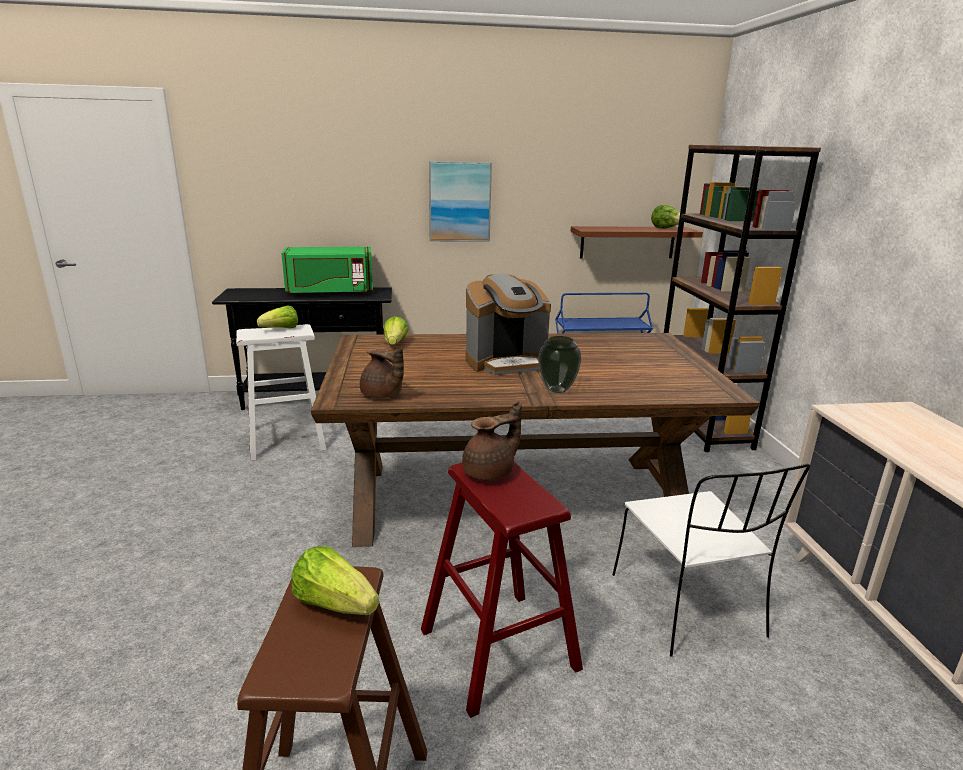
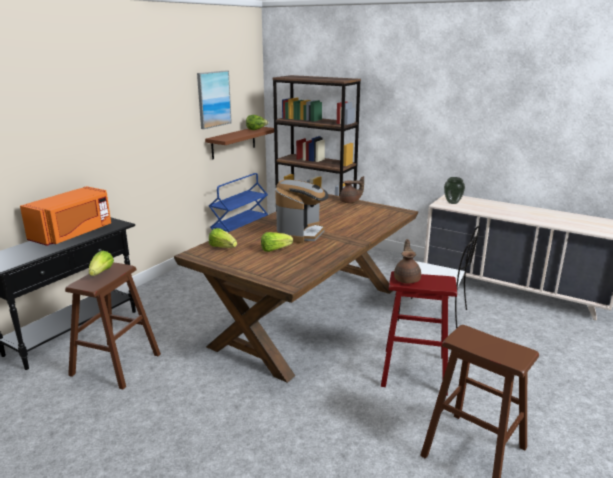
camera: 50 degrees left, 0 degrees up
white stool [236,324,326,461] -> brown stool [65,262,161,389]
green microwave [281,247,373,295] -> orange microwave [20,186,111,246]
lettuce [291,546,379,615] -> lettuce moved to [261,232,293,252]
brown teapot [360,348,404,398] -> brown teapot moved to [340,176,364,203]
picture [429,161,492,242] -> picture moved to [197,70,232,129]
vase [538,336,582,393] -> vase moved to [444,177,465,204]

